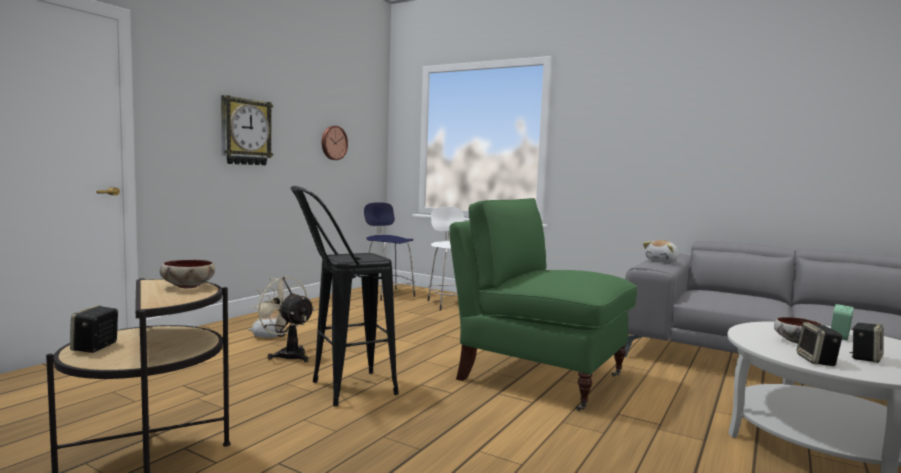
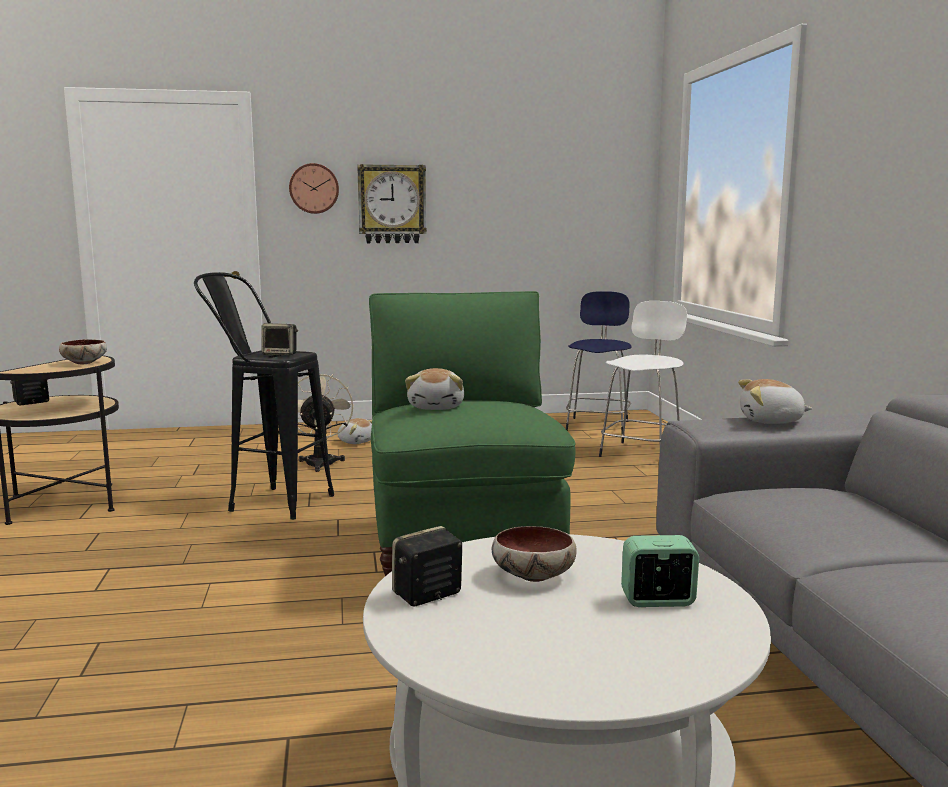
camera: 50 degrees right, 5 degrees up
wall clock [322,126,348,160] -> wall clock moved to [289,163,339,214]
speaker [849,323,884,363] -> speaker moved to [261,323,298,355]
none -> plush toy [405,368,464,410]

